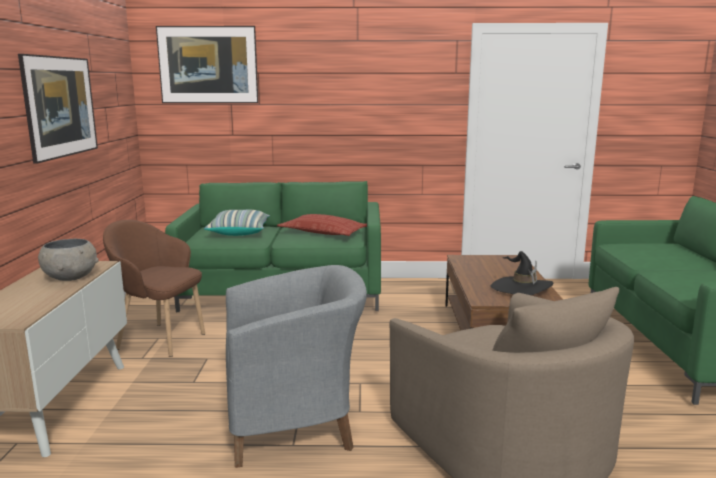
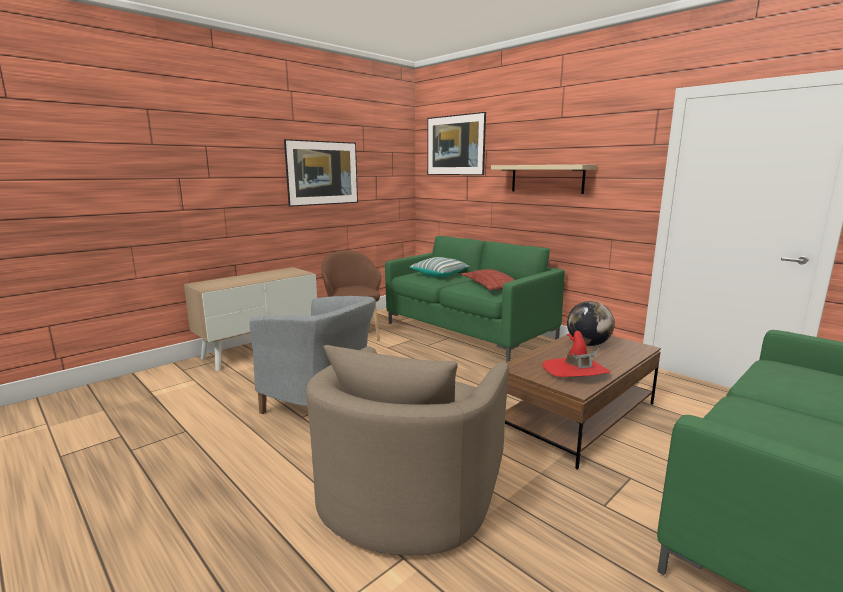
camera: 45 degrees right, 0 degrees up
grey bowl [38,239,99,281] -> none
black hat [490,251,554,295] -> red hat [542,331,610,377]
none -> beige shelf [491,165,596,194]
none -> globe [567,301,615,346]

